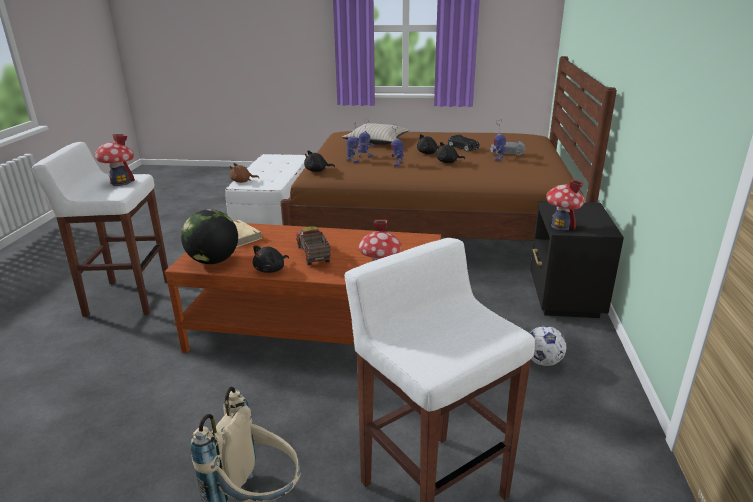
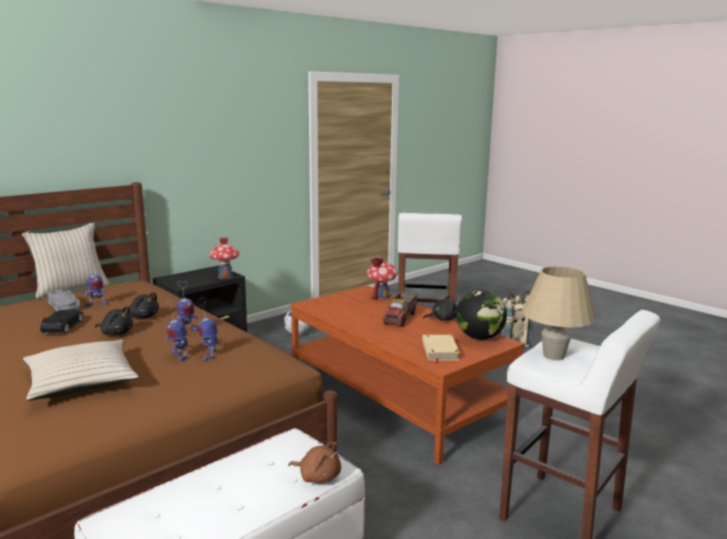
camera: 140 degrees left, 10 degrees down
toy house [95,134,135,186] -> beige table lamp [522,266,596,360]
black plush toy [304,150,335,172] -> none
none -> beige pillow [22,223,110,298]

